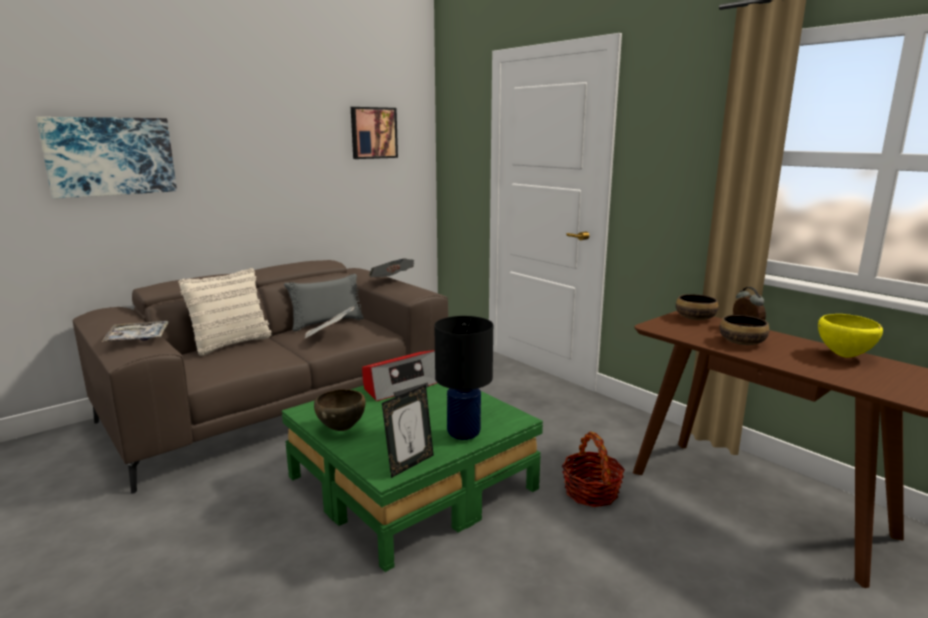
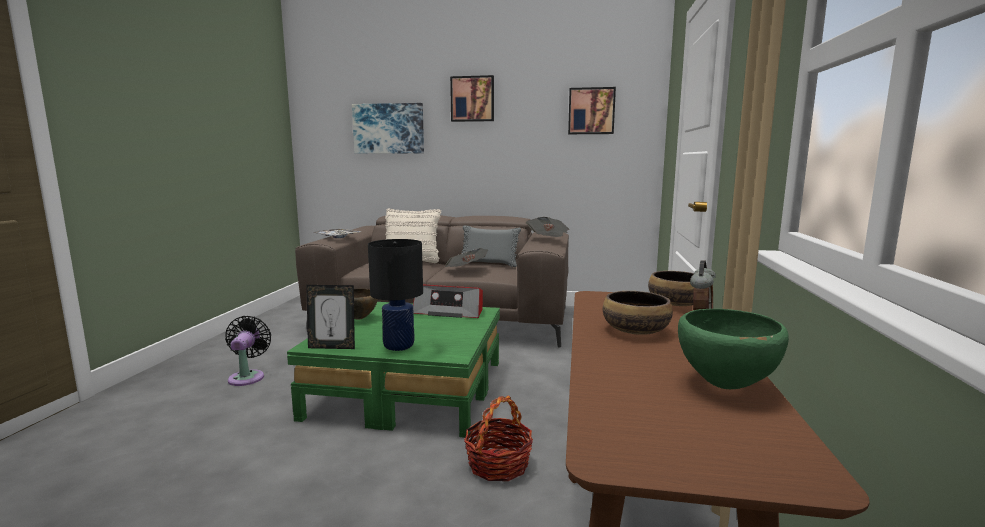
camera: 50 degrees right, 5 degrees down
yellow bowl [818,314,883,358] -> green bowl [678,309,789,389]
none -> black fan [225,316,271,386]
none -> picture [450,75,494,122]

